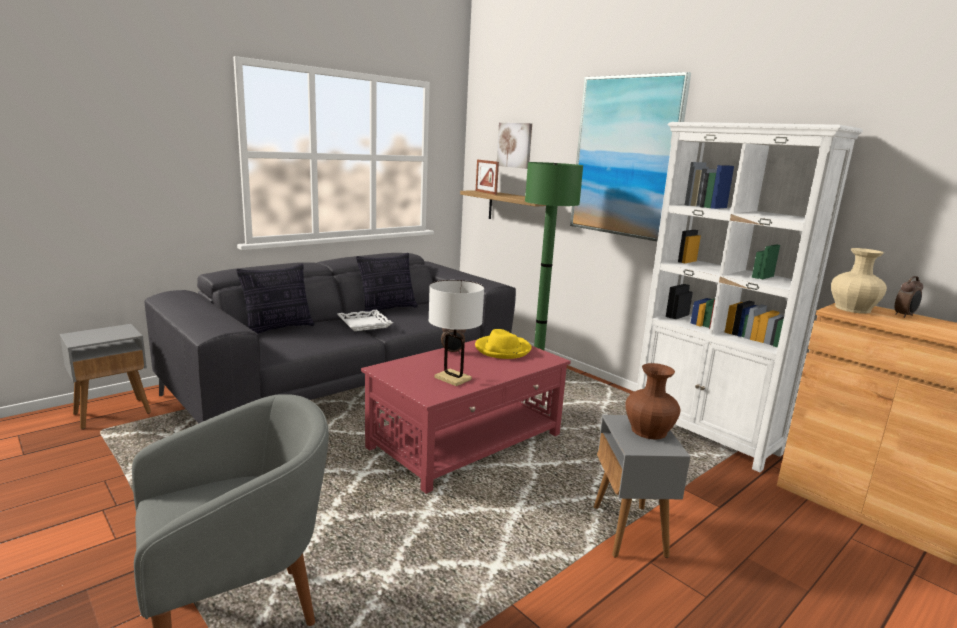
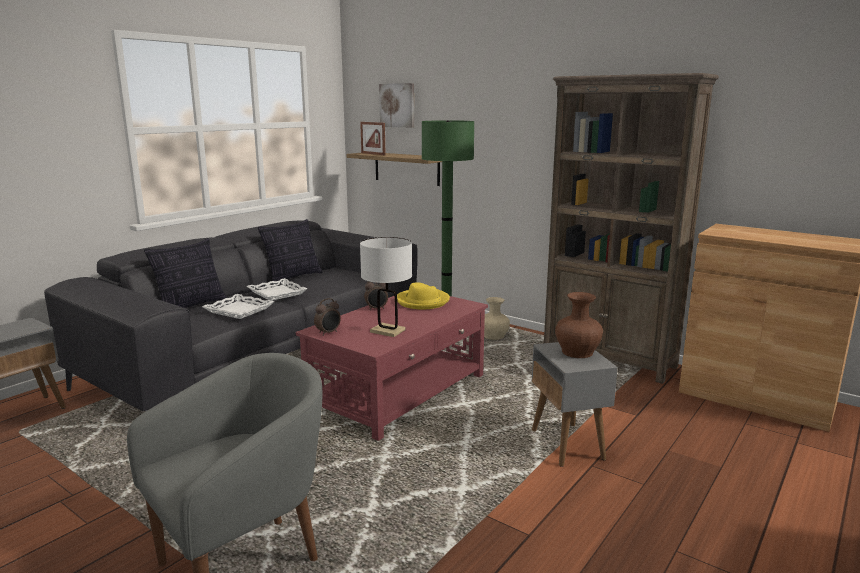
camera: 10 degrees left, 0 degrees up
picture [570,72,691,241] -> none
white bookcase [636,122,863,472] -> brown bookcase [543,73,719,384]
beige vase [831,248,887,314] -> beige vase moved to [484,297,510,340]
alarm clock [895,276,923,318] -> alarm clock moved to [314,298,341,336]
none -> white tray [202,294,274,319]

